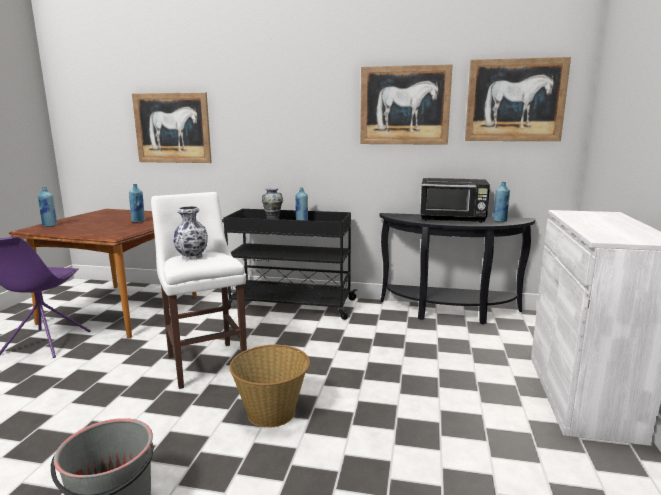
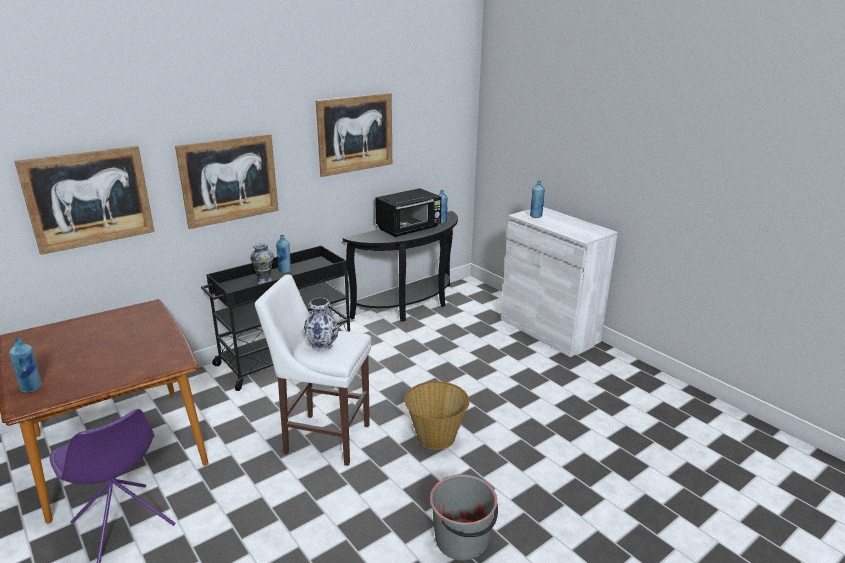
camera: 50 degrees left, 10 degrees up
blue bottle [129,184,145,223] -> blue bottle moved to [530,181,545,218]
picture [465,57,571,141] -> picture moved to [175,134,279,229]

